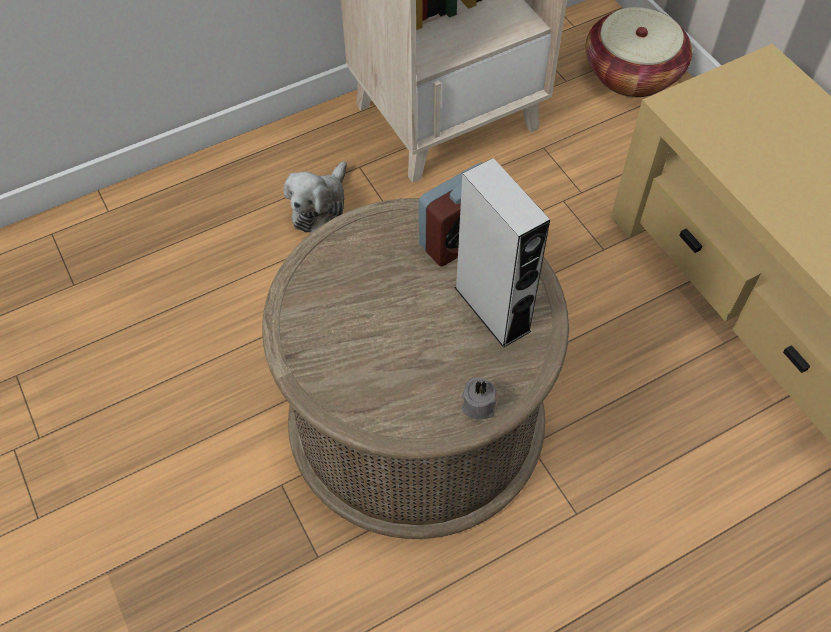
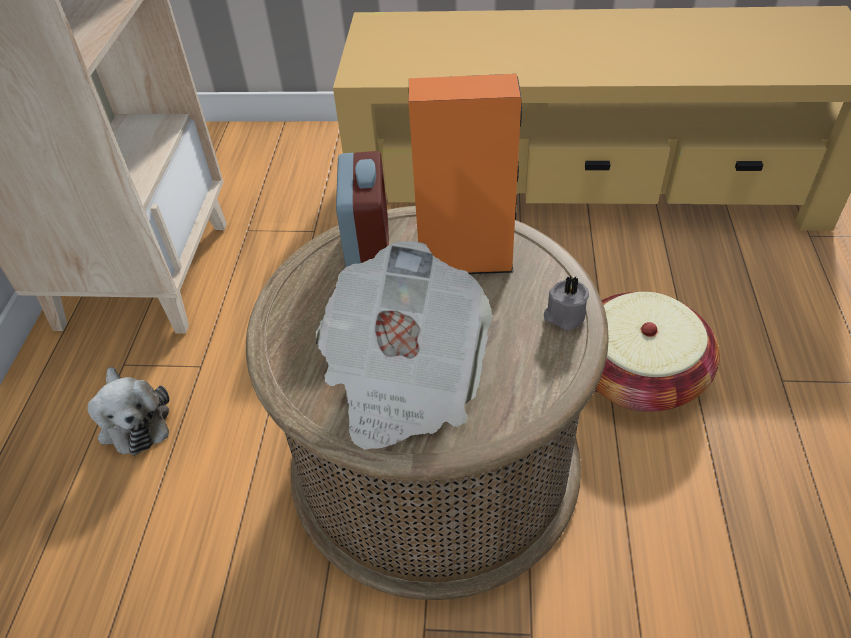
camera: 55 degrees left, 10 degrees down
grey speaker [455,158,550,348] -> orange speaker [408,74,522,274]
basket [586,7,692,97] -> basket moved to [595,292,720,412]
none -> newspaper [316,241,493,450]

